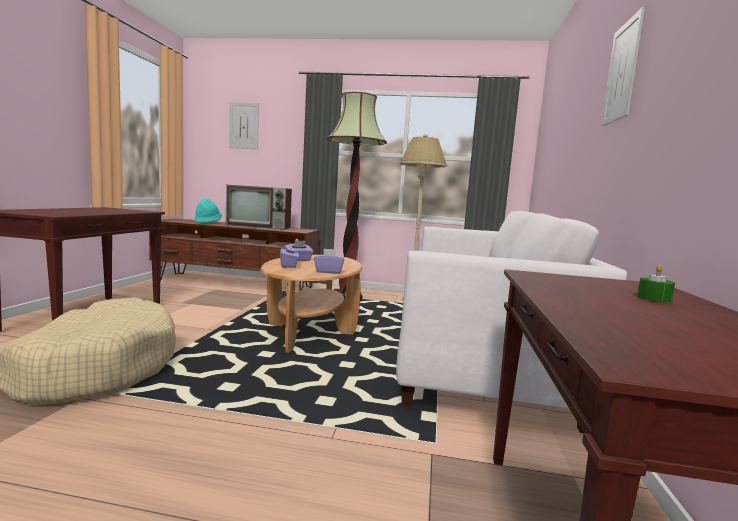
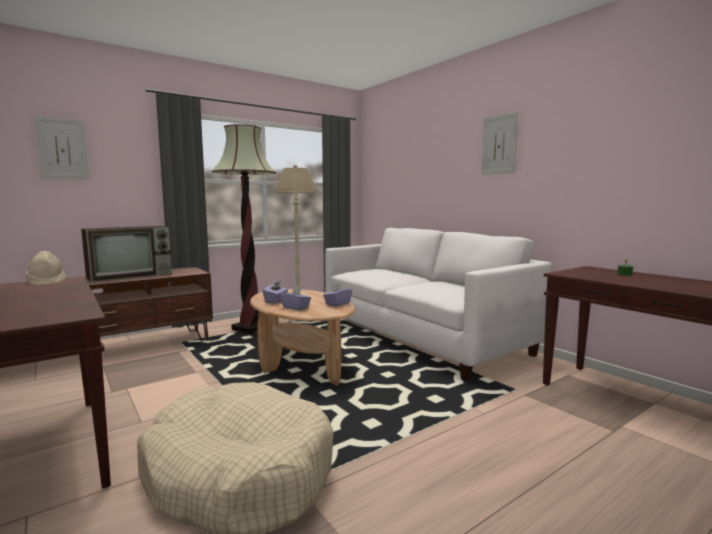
camera: 45 degrees left, 0 degrees up
turquoise hat [195,198,222,223] -> beige hat [26,251,66,285]

